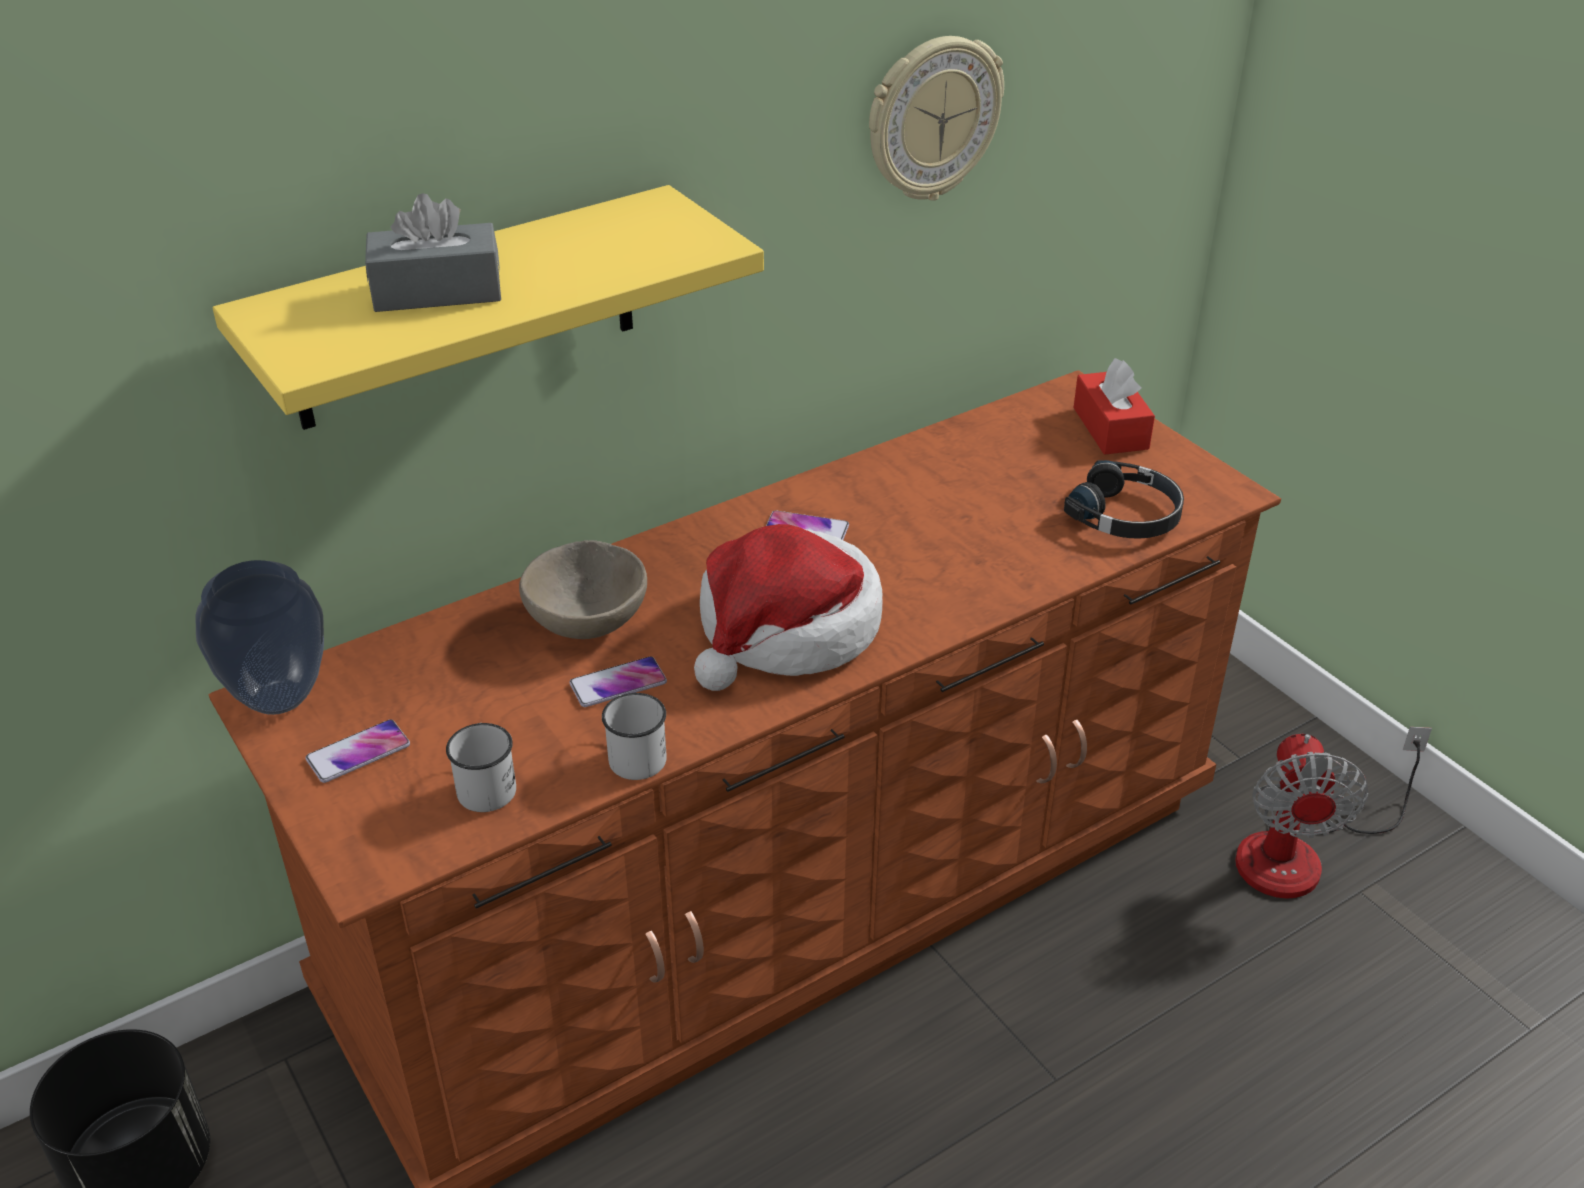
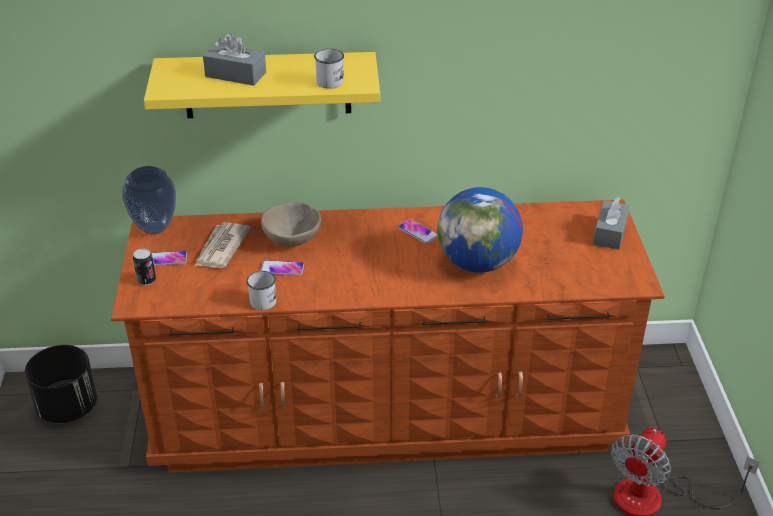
camera: 30 degrees right, 0 degrees up
white mug [446,723,516,812] -> white mug moved to [314,49,344,89]
hat [694,524,883,691] -> none
wall clock [869,36,1004,201] -> none
black headphones [1064,460,1184,539] -> none
red tissue box [1074,358,1155,455] -> grey tissue box [593,197,630,250]
none -> can [133,248,156,285]
none -> newspaper [195,222,251,268]
none -> globe [437,187,523,273]

